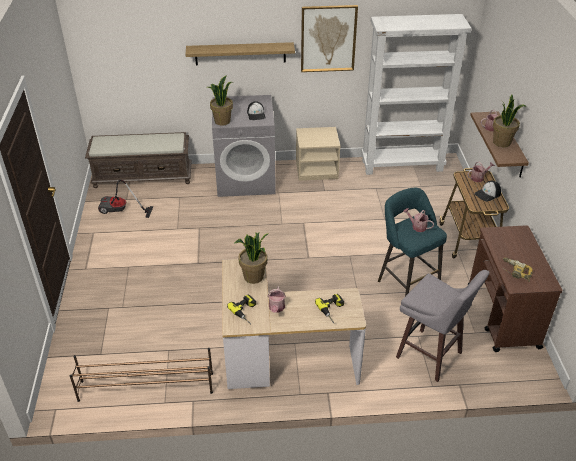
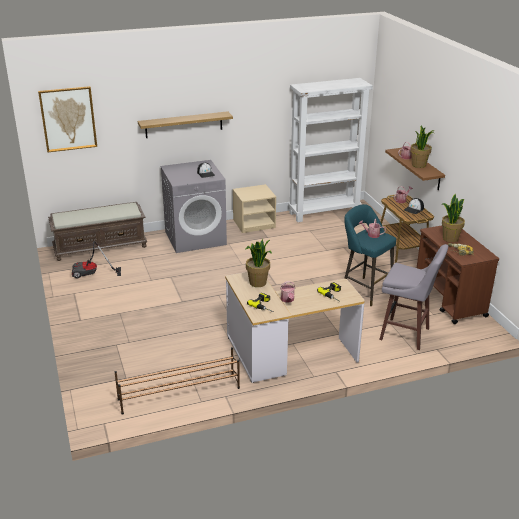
camera: 15 degrees left, 10 degrees down
potted plant [207,75,233,126] -> potted plant moved to [442,194,465,242]
picture [301,5,358,72] -> picture moved to [38,86,97,152]

